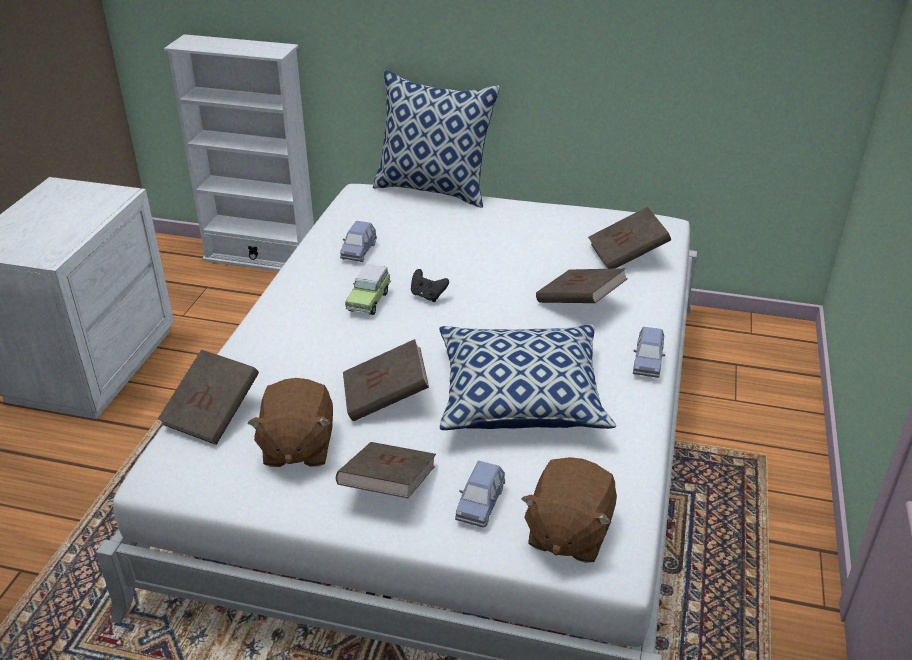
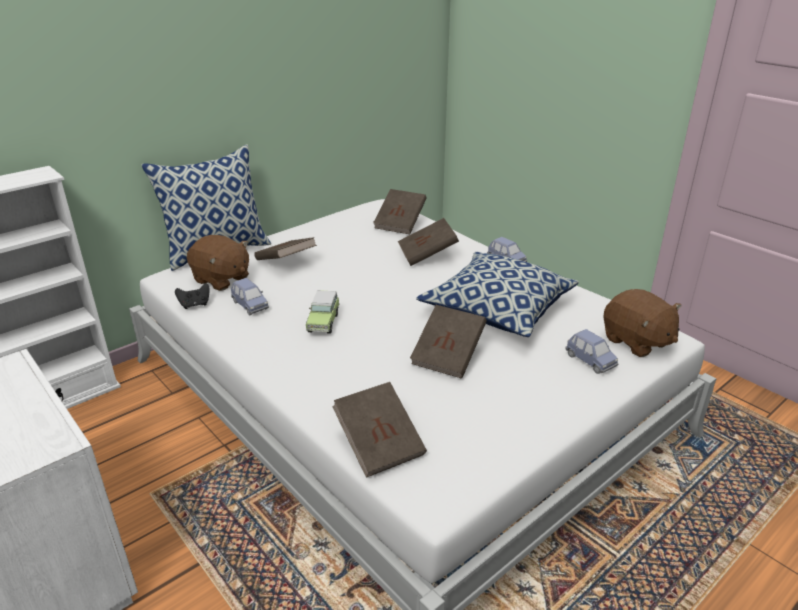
camera: 55 degrees left, 5 degrees down
brown plush toy [247,378,333,467] -> brown plush toy moved to [187,235,249,291]
brown book [336,442,436,498] -> brown book moved to [255,237,317,260]
toy car [345,264,391,315] -> toy car turned 45 degrees clockwise [306,291,340,334]
black game controller [411,269,449,302] -> black game controller moved to [175,283,210,309]

